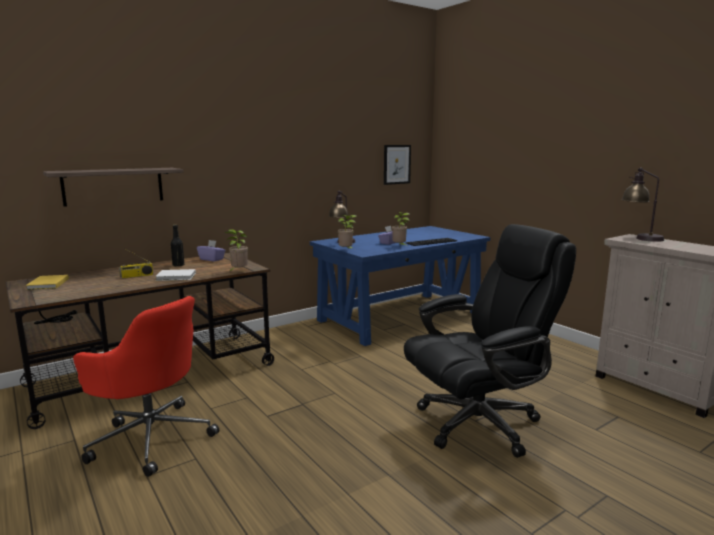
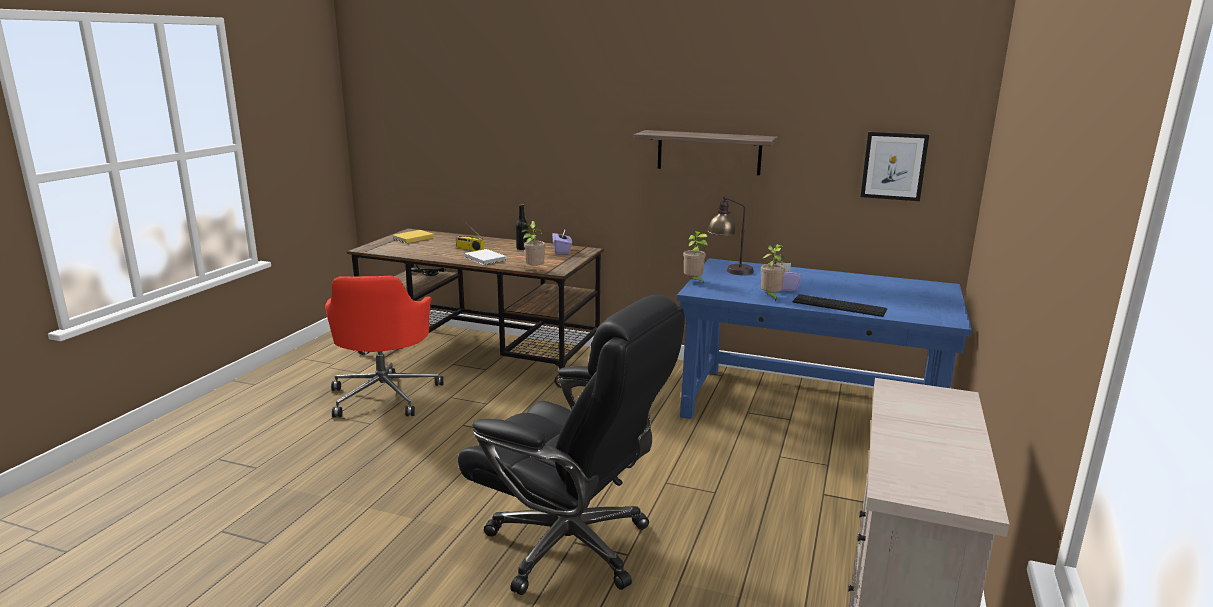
camera: 55 degrees right, 5 degrees up
shelf [43,168,183,207] -> shelf moved to [633,130,778,175]
table lamp [622,168,664,242] -> none

